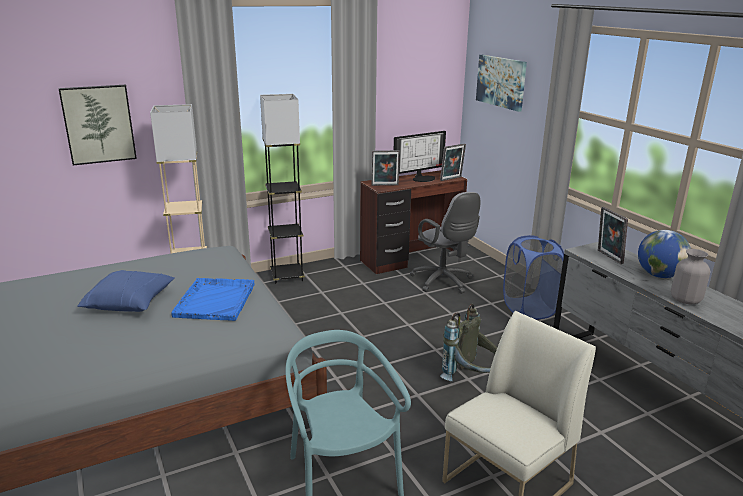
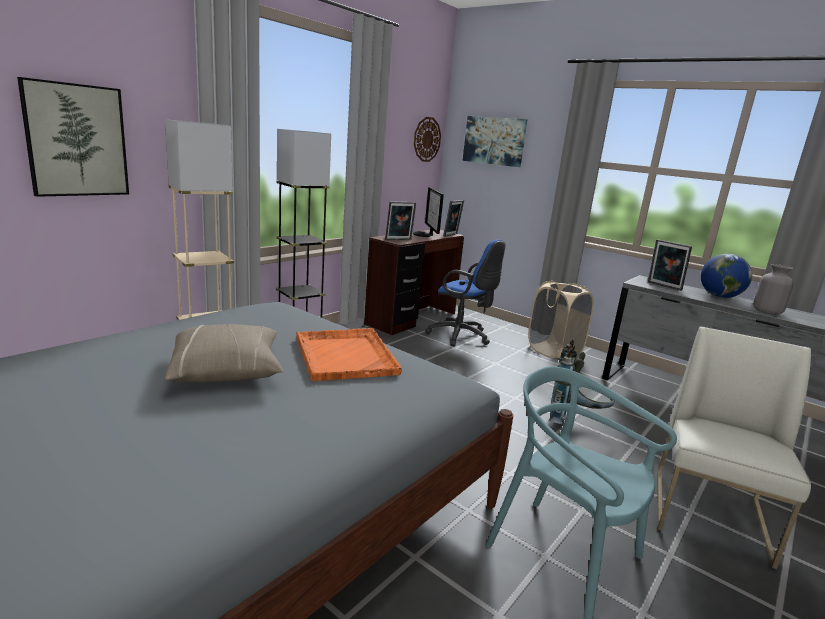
camera: 25 degrees left, 5 degrees down
blue pillow [77,270,175,312] -> beige pillow [165,324,284,383]
blue tray [171,278,254,321] -> orange tray [296,328,402,381]
monitor [394,131,446,182] -> monitor turned 135 degrees clockwise [413,187,444,237]
grey office chair [410,192,480,294] -> blue office chair [425,240,506,347]
blue laundry basket [503,235,564,320] -> beige laundry basket [528,281,594,358]
none -> wall clock [414,117,441,162]

